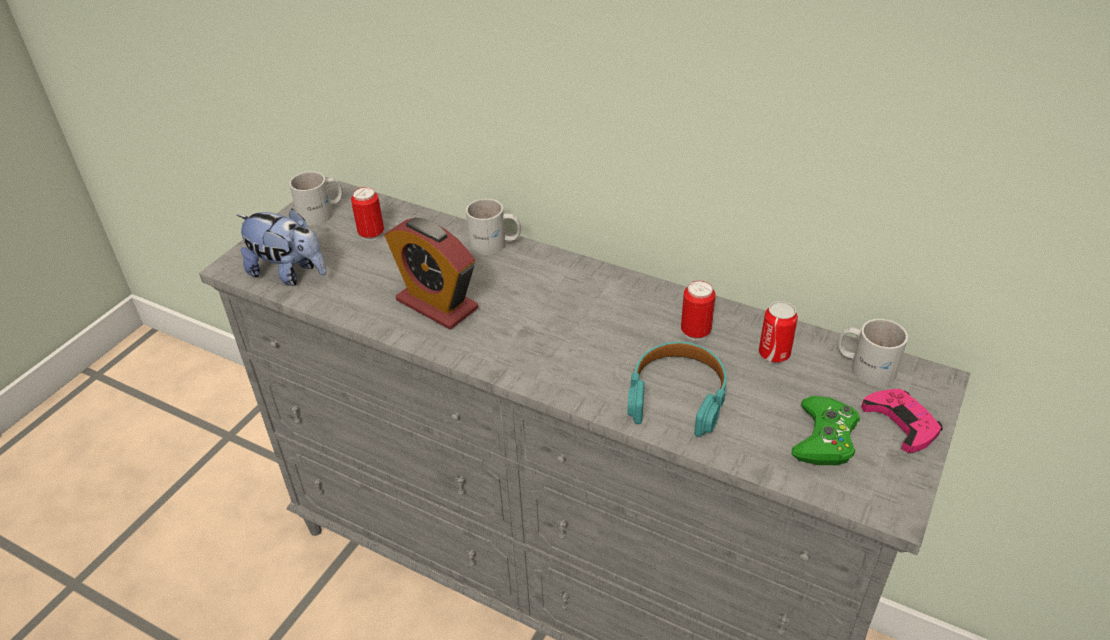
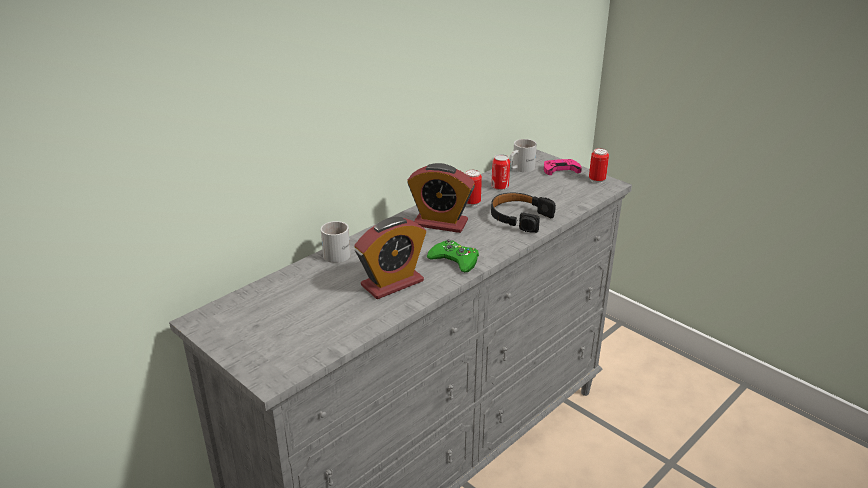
camera: 75 degrees left, 10 degrees down
plush toy [237,208,326,286] -> none
white mug [289,172,343,225] -> none
can [351,187,384,241] -> can moved to [589,148,609,183]
turquoise headphones [627,342,727,437] -> black headphones [491,193,556,233]
green game controller [792,396,860,465] -> green game controller moved to [427,239,479,272]
none -> alarm clock [407,163,475,233]

